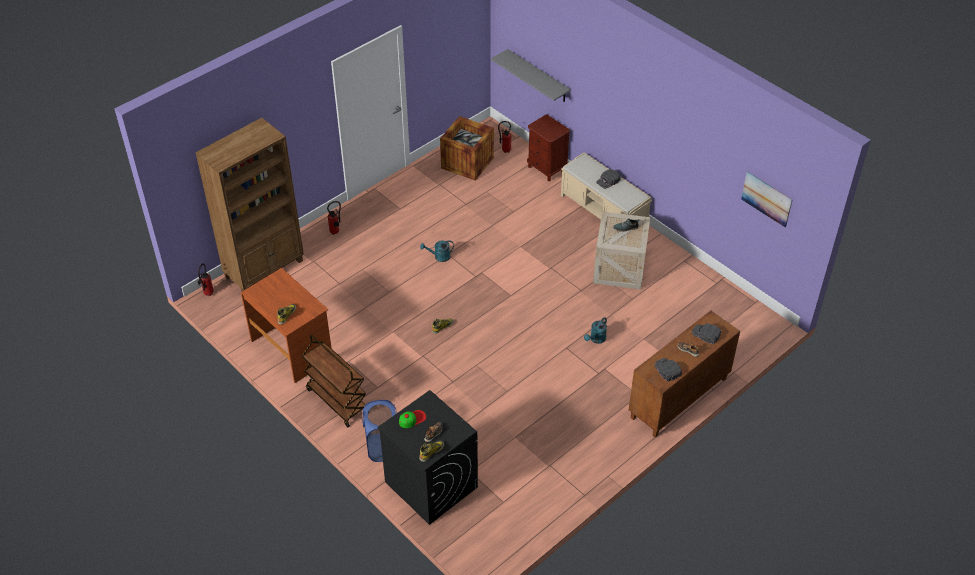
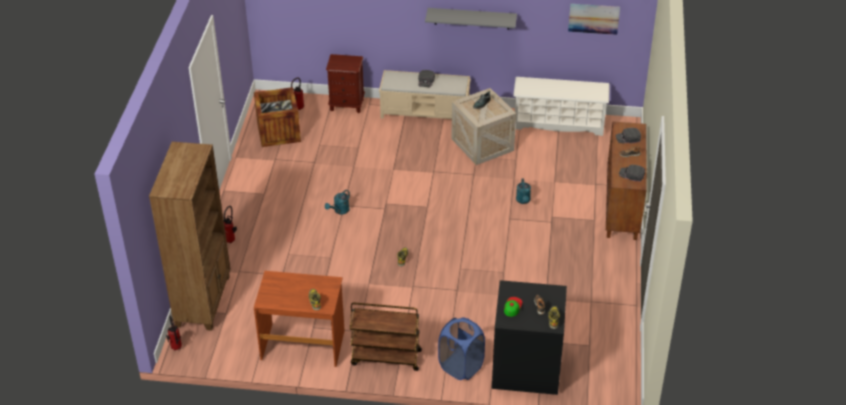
camera: 40 degrees left, 5 degrees down
grey shelf [491,49,571,102] -> grey shelf moved to [425,8,517,29]
none -> white shoe rack [513,77,610,136]

